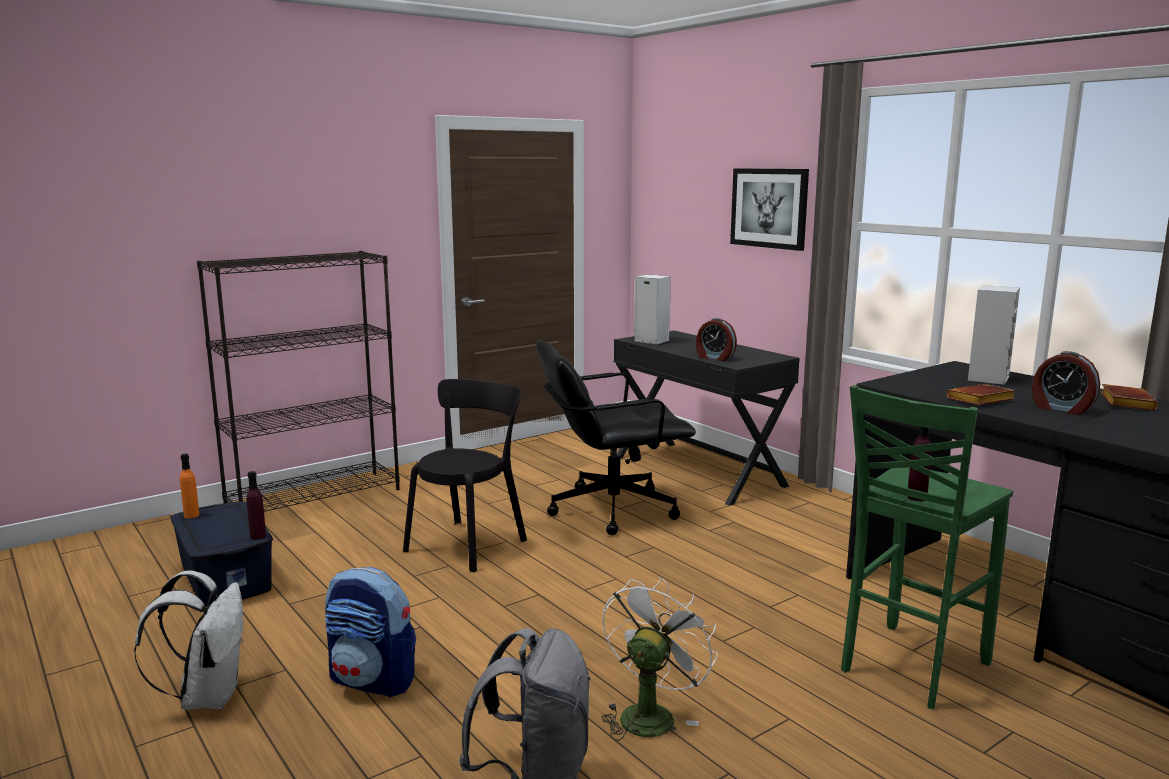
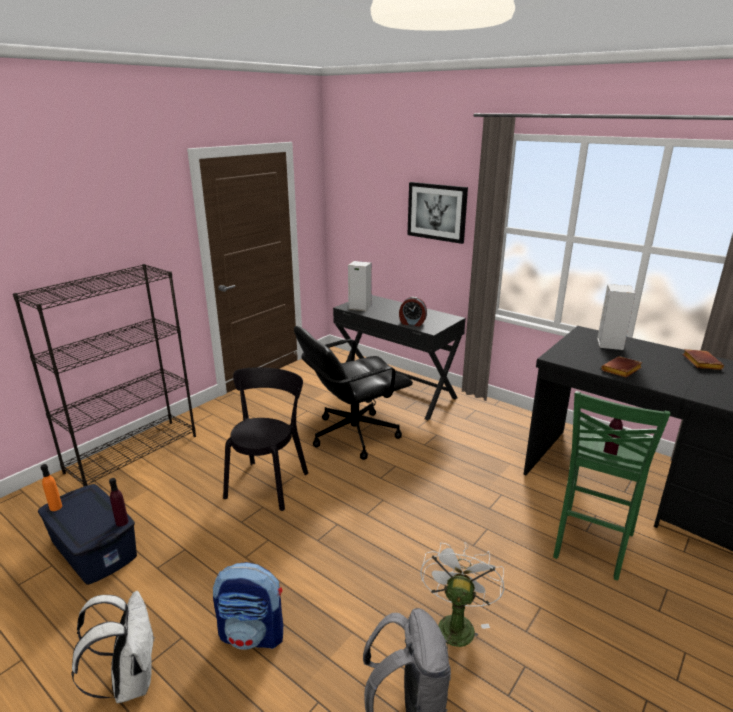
camera: 15 degrees left, 10 degrees up
alarm clock [1032,351,1100,415] -> none

